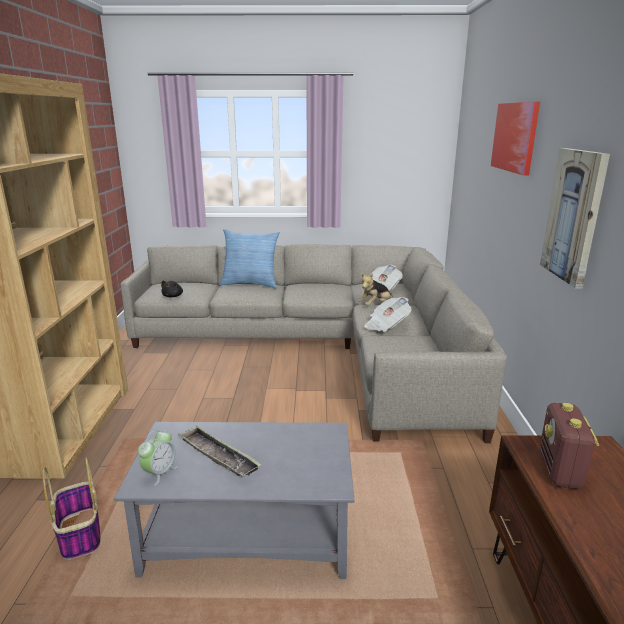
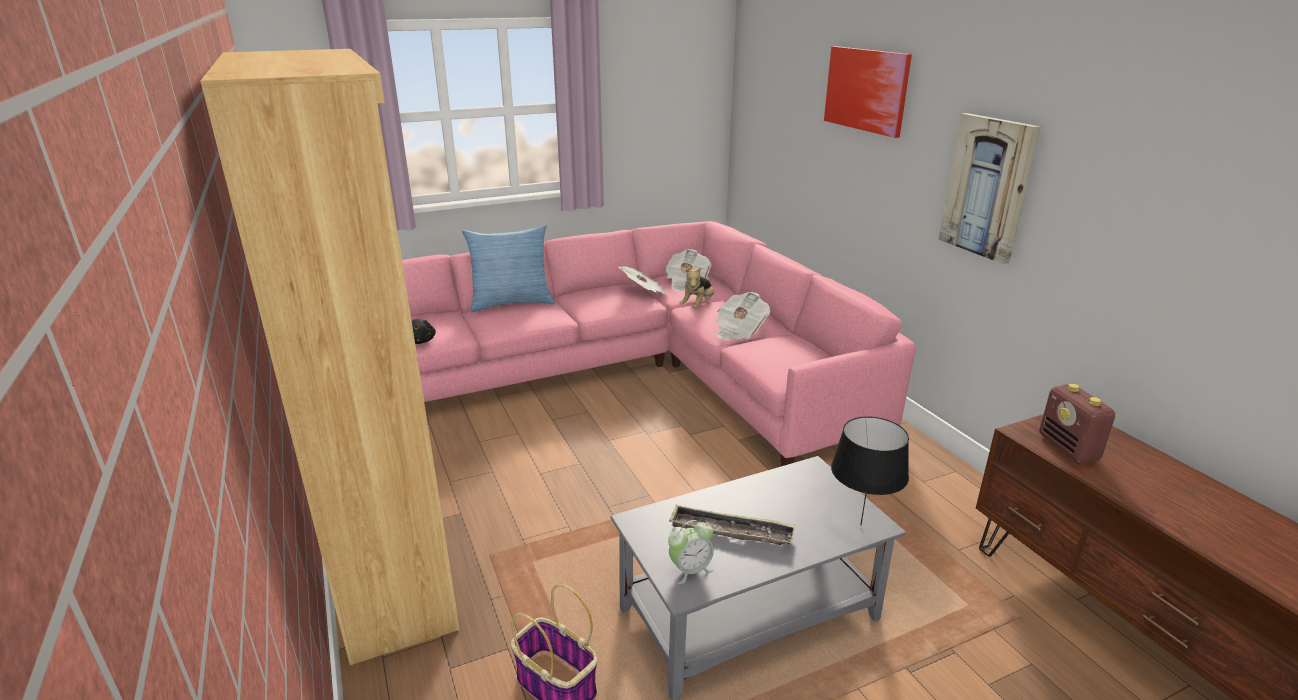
camera: 25 degrees left, 5 degrees up
grey sofa [121,244,507,443] -> pink sofa [402,221,916,466]
alarm clock [138,430,178,486] -> alarm clock turned 60 degrees clockwise [668,520,714,584]
none -> newspaper [618,266,669,294]
none -> black table lamp [831,416,909,526]

